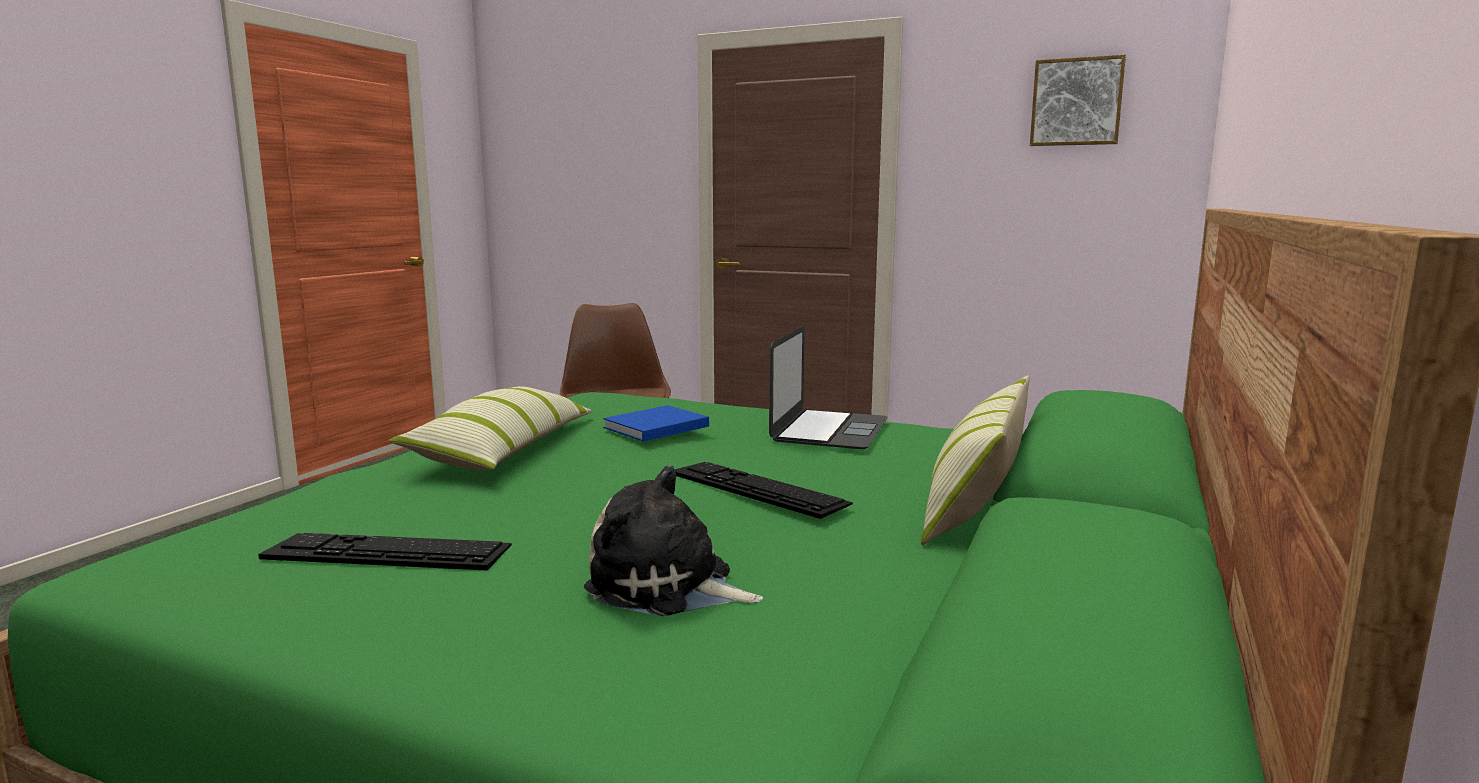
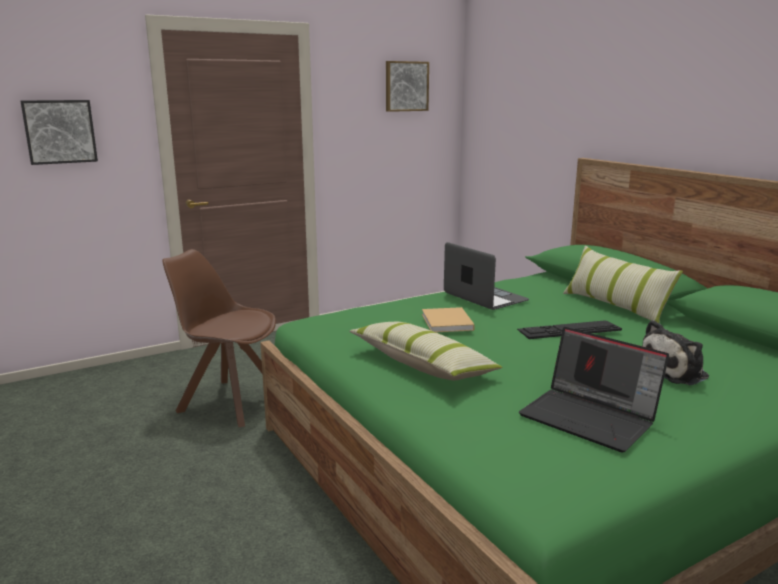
camera: 55 degrees left, 5 degrees up
keyboard [258,533,512,571] -> laptop [519,327,669,453]
blue book [603,405,709,442] -> beige book [422,307,475,332]
none -> picture [21,100,98,165]

